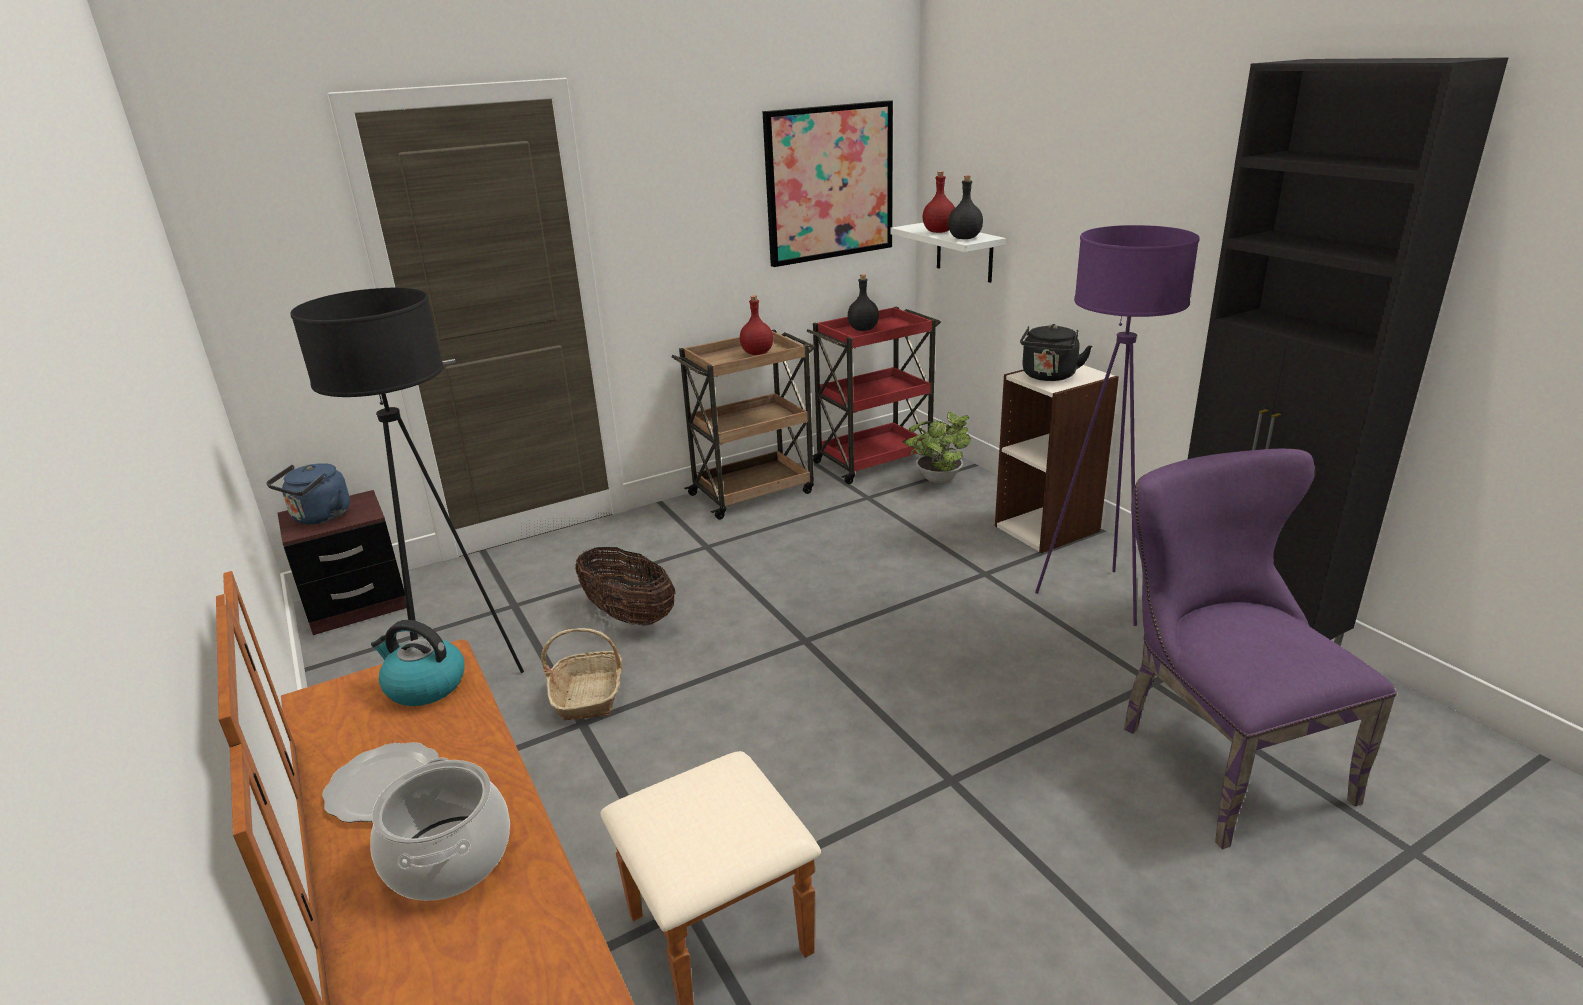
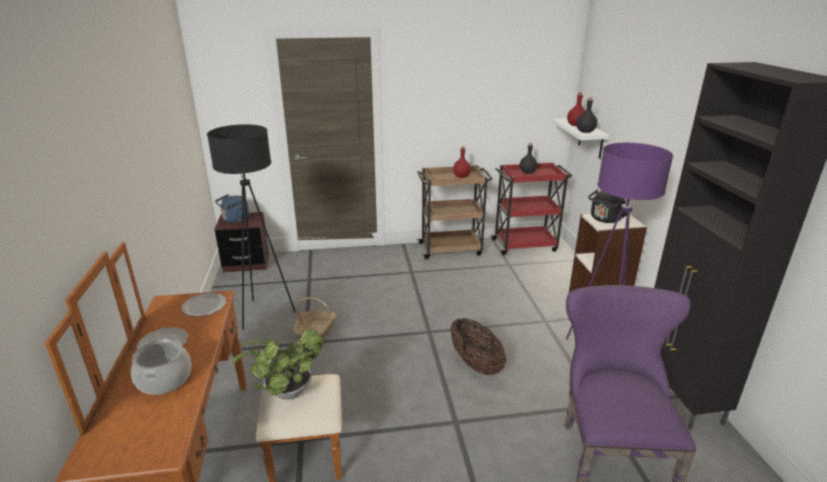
camera: 20 degrees right, 0 degrees up
kettle [371,620,465,706] -> plate [182,293,227,317]
basket [575,547,675,625] -> basket moved to [451,318,506,375]
picture [762,100,893,267] -> none
potted plant [903,412,971,483] -> potted plant moved to [232,330,323,400]

